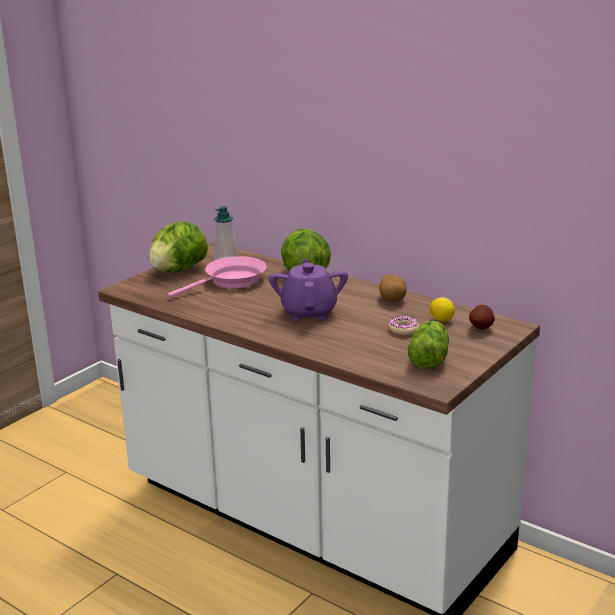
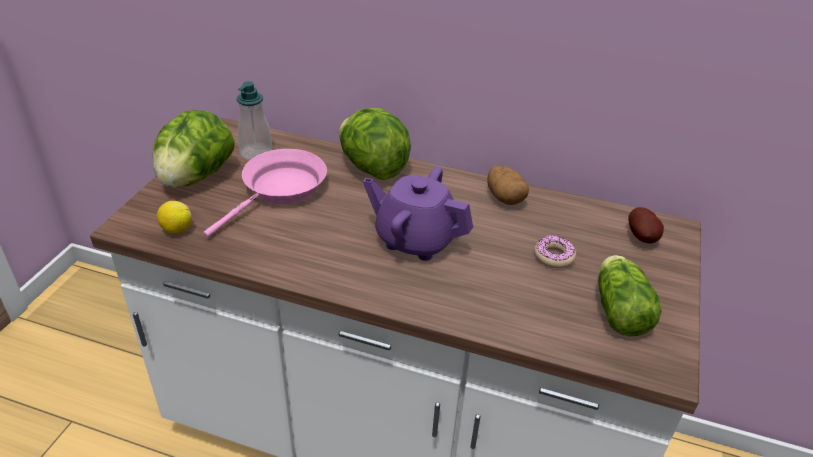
camera: 20 degrees left, 15 degrees up
purple teapot [269,259,348,321] -> purple teapot turned 45 degrees counterclockwise [363,167,473,261]
lemon [430,297,455,322] -> lemon moved to [157,201,192,234]

